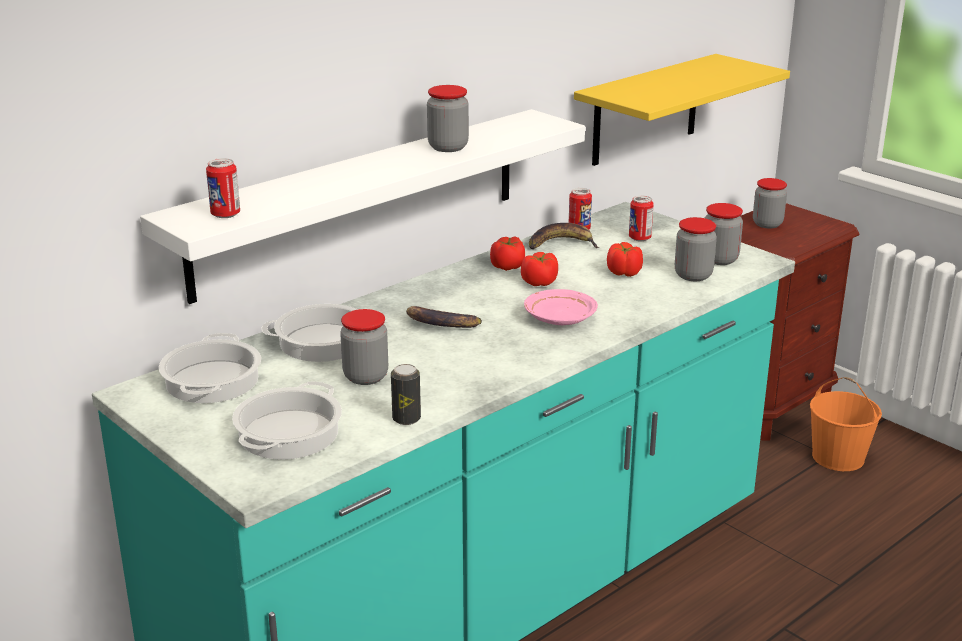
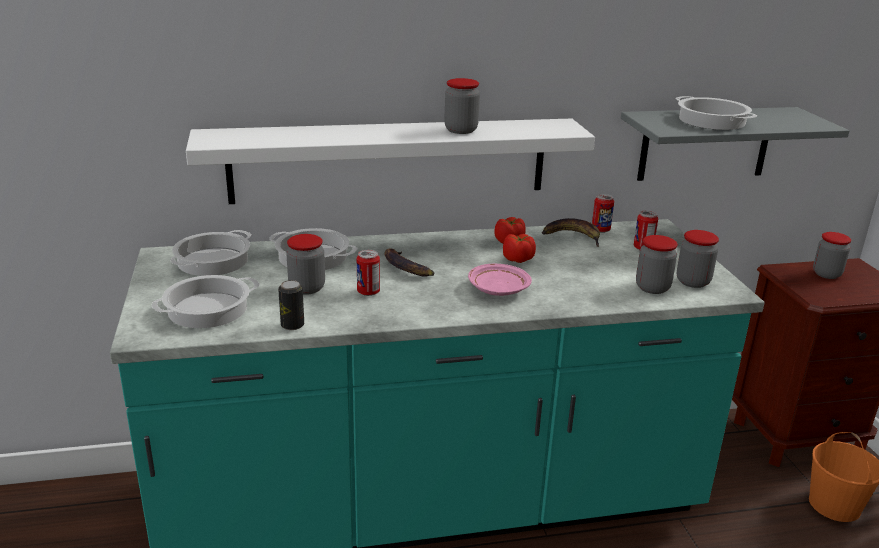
camera: 30 degrees right, 0 degrees up
can [206,158,240,218] -> can moved to [357,250,380,296]
yellow shelf [574,54,790,166] -> grey shelf [621,107,850,181]
tomato [607,242,643,277] -> none
none -> cooking pot [675,96,758,130]

